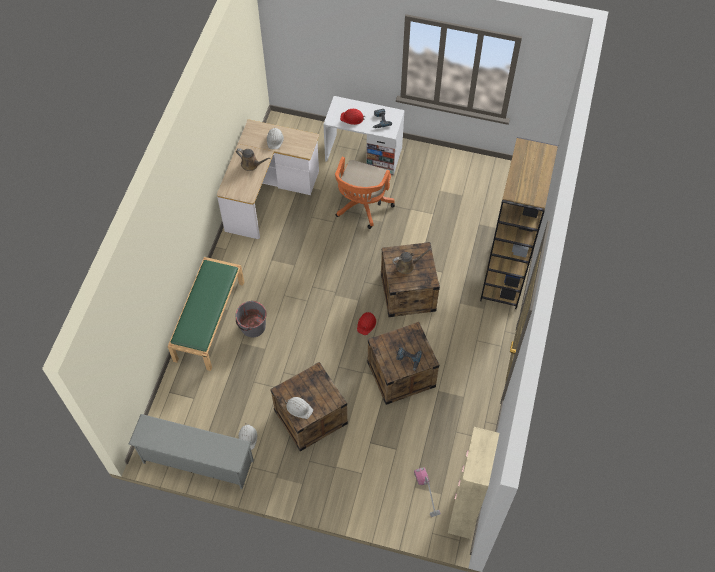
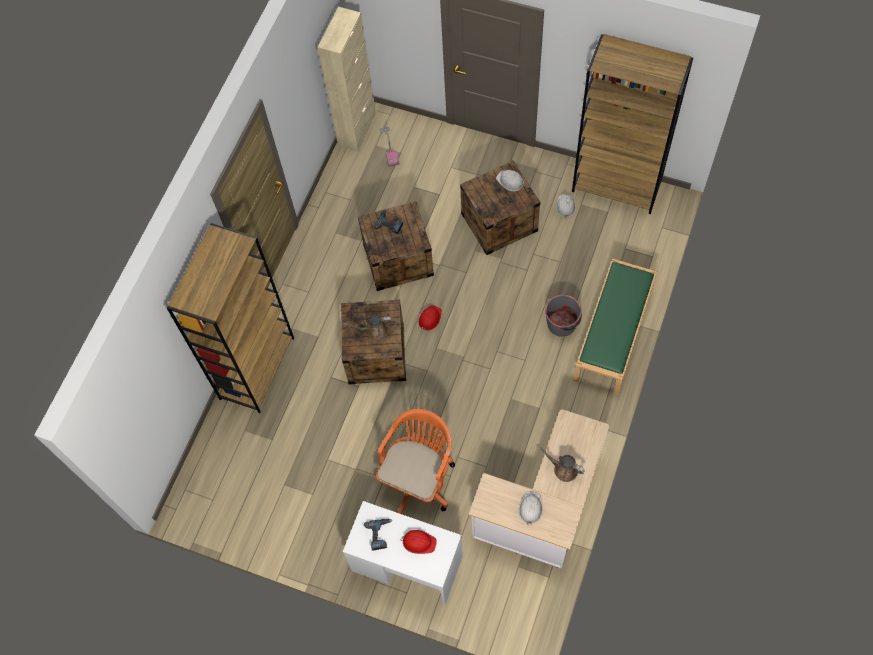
camera: 170 degrees left, 5 degrees up
grey shoe rack [128,414,254,489] -> brown bookcase [572,34,693,214]

